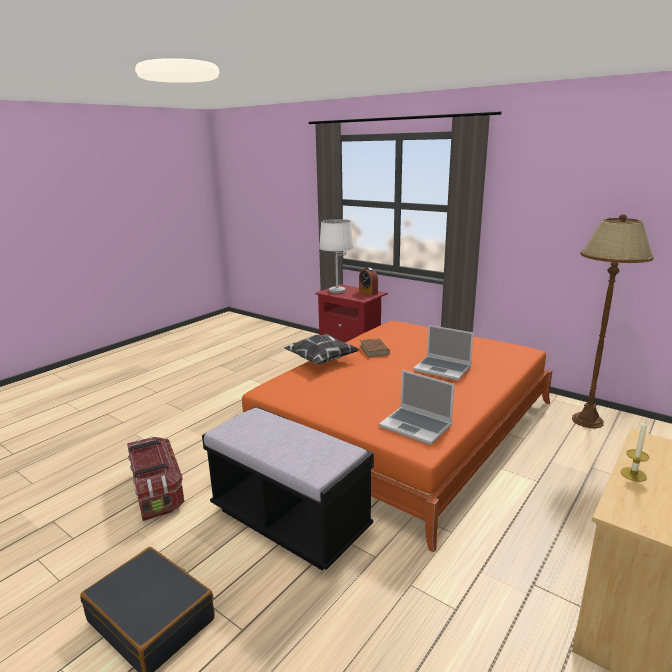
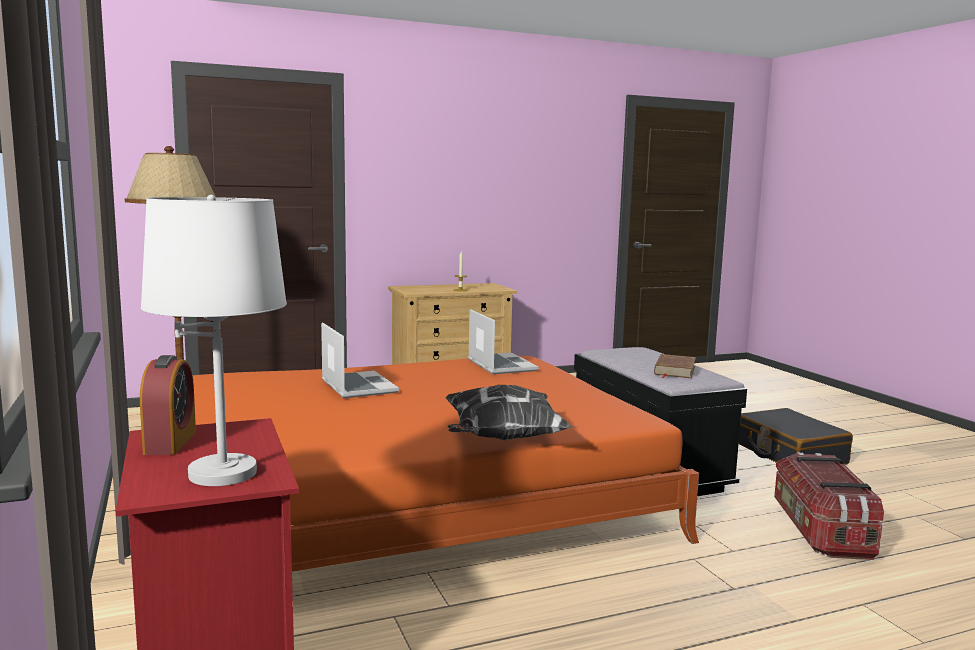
camera: 150 degrees left, 10 degrees down
brown book [360,338,390,357] -> brown book moved to [654,354,696,378]

